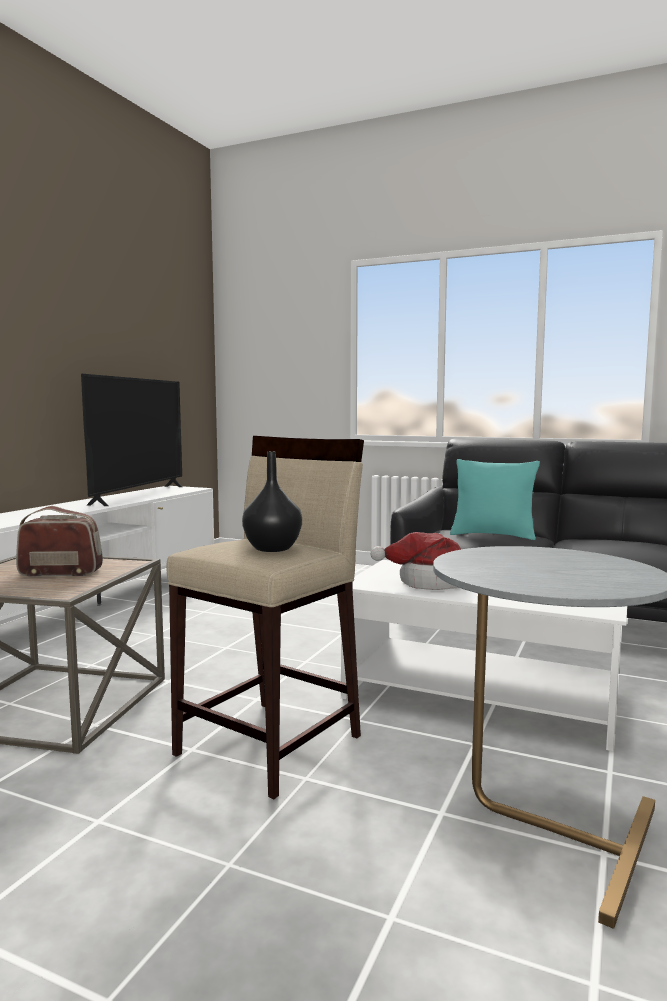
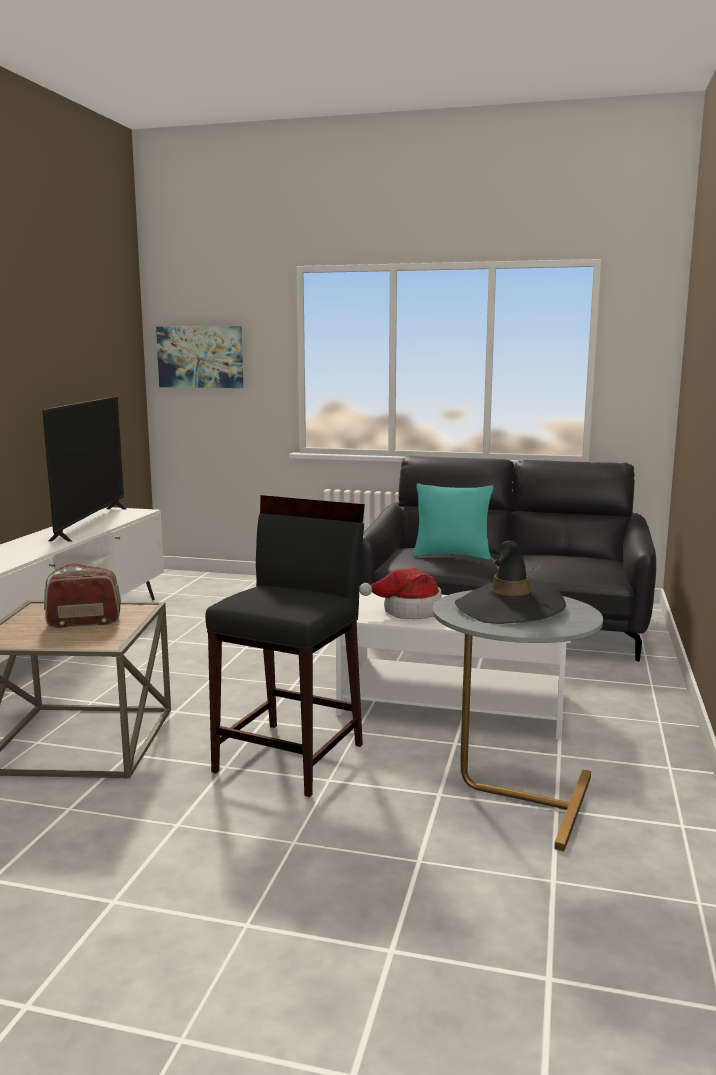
camera: 10 degrees left, 5 degrees up
beige stool [166,436,364,799] -> black stool [205,495,365,797]
black vase [242,452,302,552] -> none
none -> picture [156,326,243,388]
none -> black hat [455,541,566,624]

